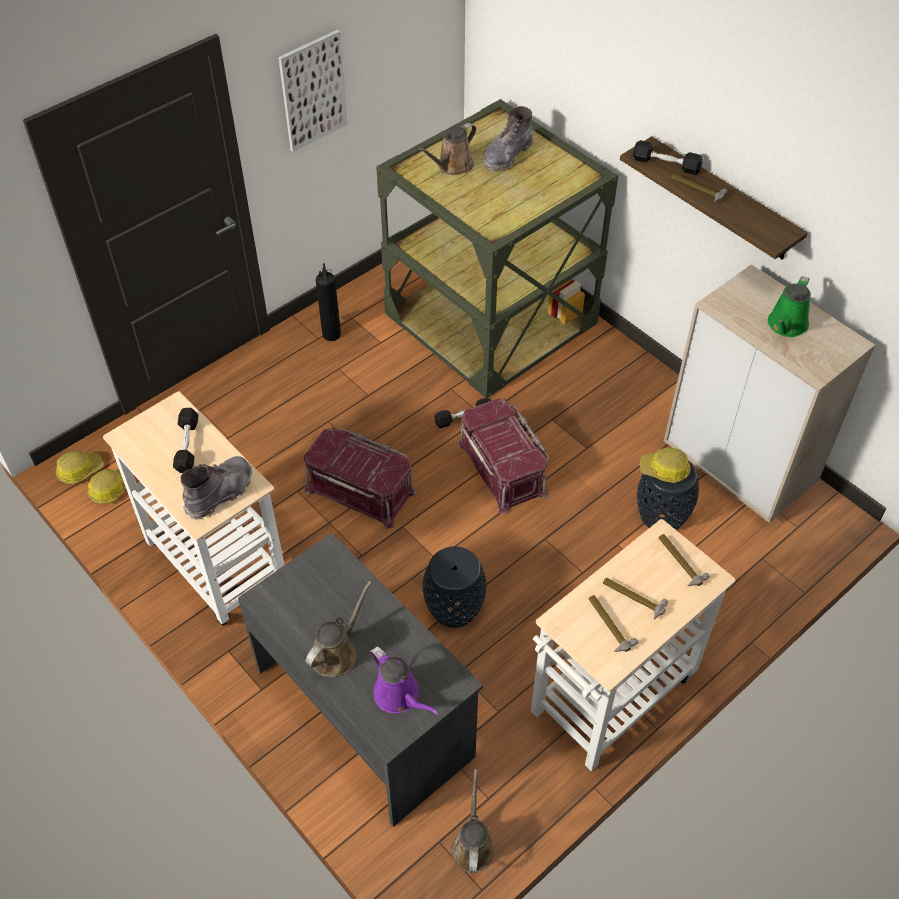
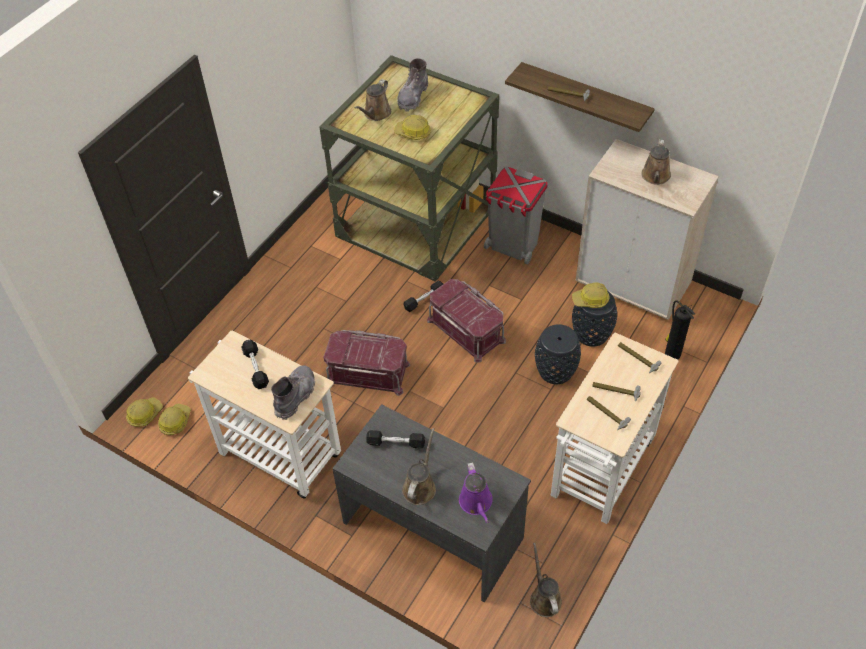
camera: 15 degrees left, 0 degrees up
picture [278,30,348,152] -> none
fire extinguisher [316,263,341,341] -> fire extinguisher moved to [665,300,695,360]
purple watering can [370,647,438,715] -> purple watering can turned 45 degrees clockwise [459,462,493,523]
black stool [423,546,486,628] -> black stool moved to [535,324,581,384]
black dumbbell [633,140,703,175] -> black dumbbell moved to [366,430,425,449]
green watering can [768,276,811,337] -> brown watering can [641,139,671,185]
none -> hard hat [394,115,431,140]
none -> grey trash can [484,166,548,264]

